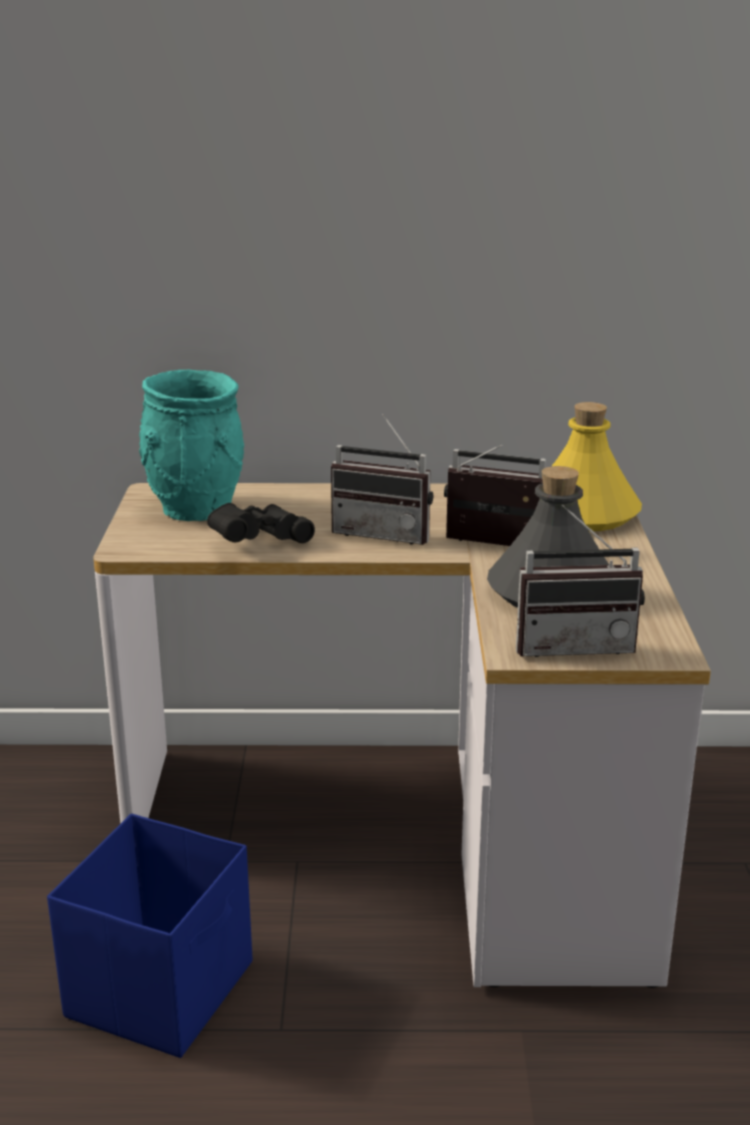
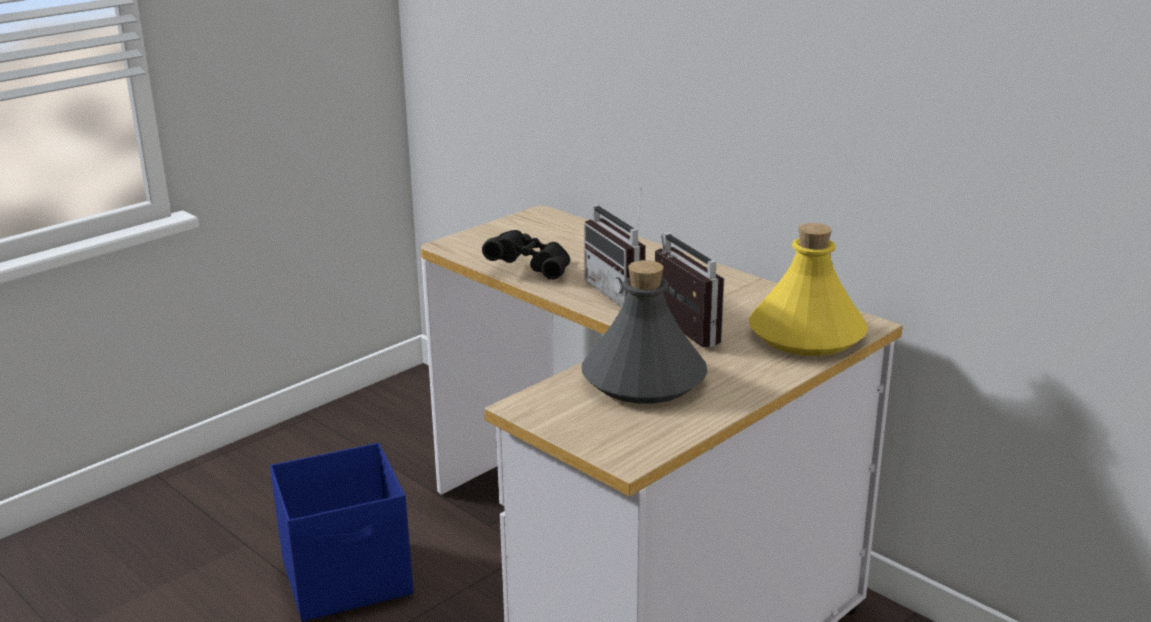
camera: 45 degrees right, 0 degrees up
turquoise vase [139,370,244,521] -> none
radio [516,505,645,657] -> none

